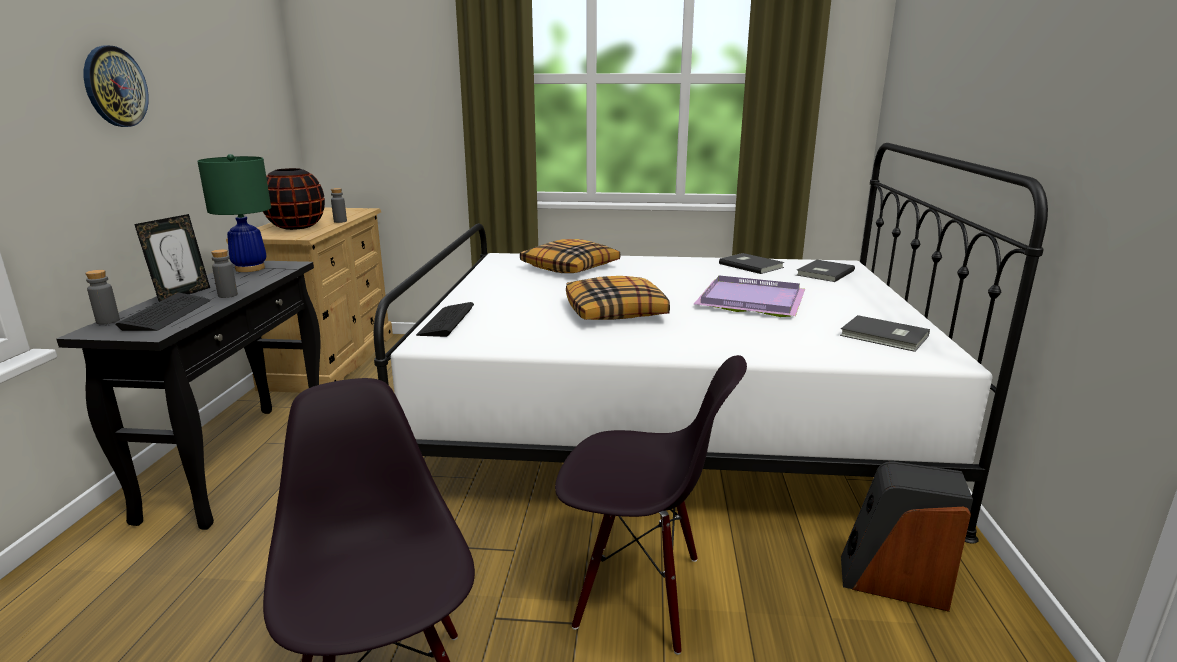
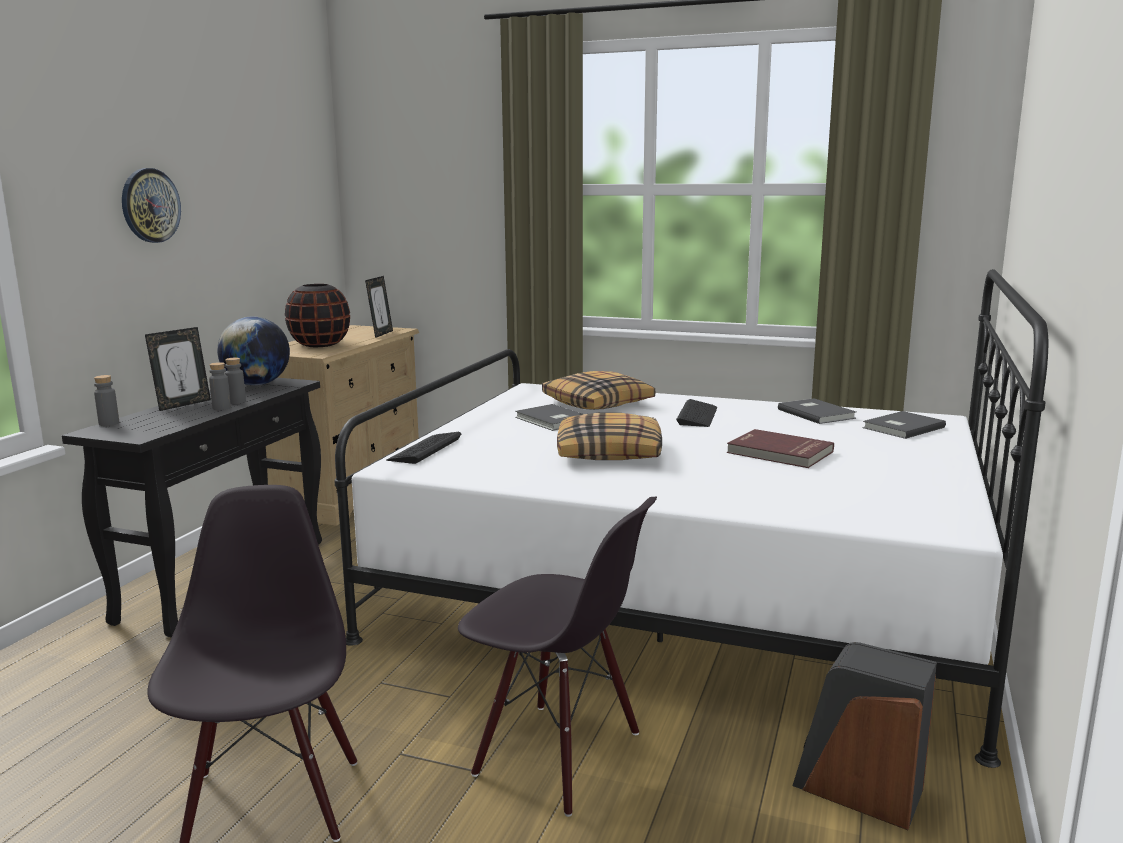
camera: 15 degrees right, 5 degrees down
keyboard [115,292,211,331] -> keyboard moved to [676,399,717,427]
green table lamp [197,154,271,272] -> globe [217,316,290,385]
grey bottle [331,188,347,223] -> grey bottle moved to [225,358,246,404]
purple tray [694,276,805,317] -> red book [727,429,834,468]
grey book [840,315,930,352] -> grey book moved to [515,404,583,431]
none -> picture frame [365,276,393,338]

